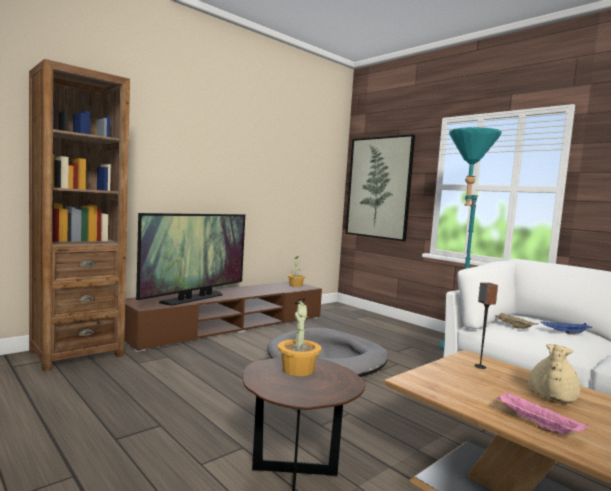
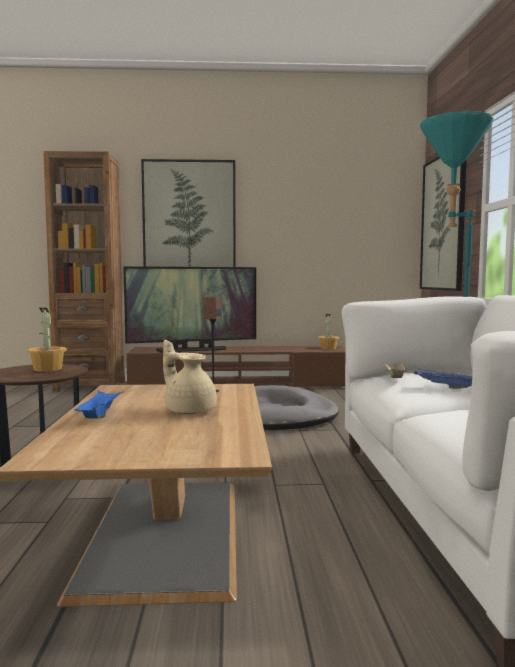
camera: 40 degrees right, 0 degrees up
pink tray [497,391,588,434] -> blue tray [74,390,124,419]
beige teapot [528,344,580,402] -> beige teapot turned 60 degrees clockwise [163,340,217,414]
none -> picture [141,159,236,267]

